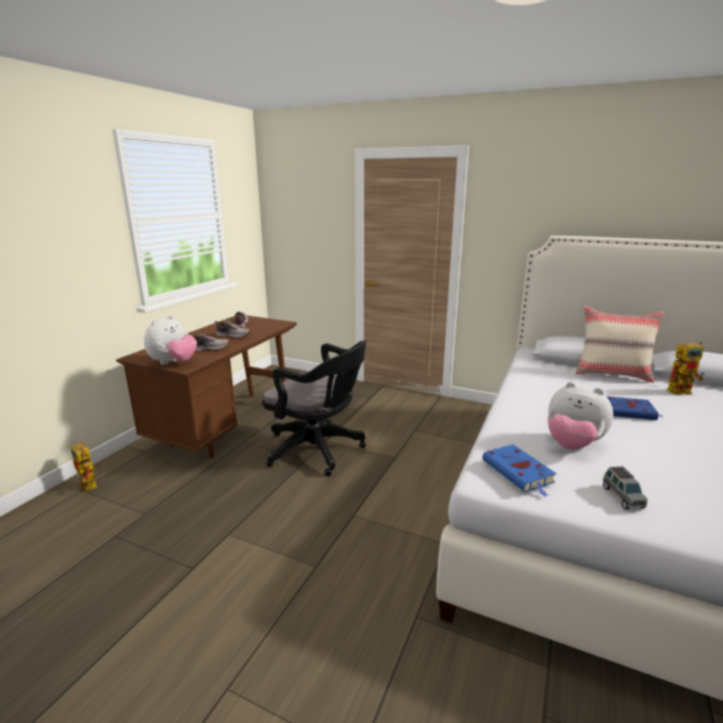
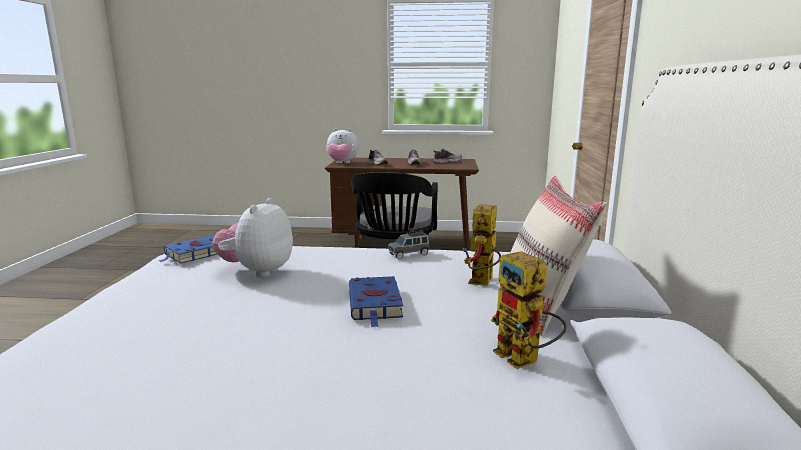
camera: 70 degrees right, 5 degrees down
toy robot [70,442,104,492] -> toy robot moved to [463,204,501,286]
grey toy car [603,466,647,510] -> grey toy car moved to [388,231,430,259]

